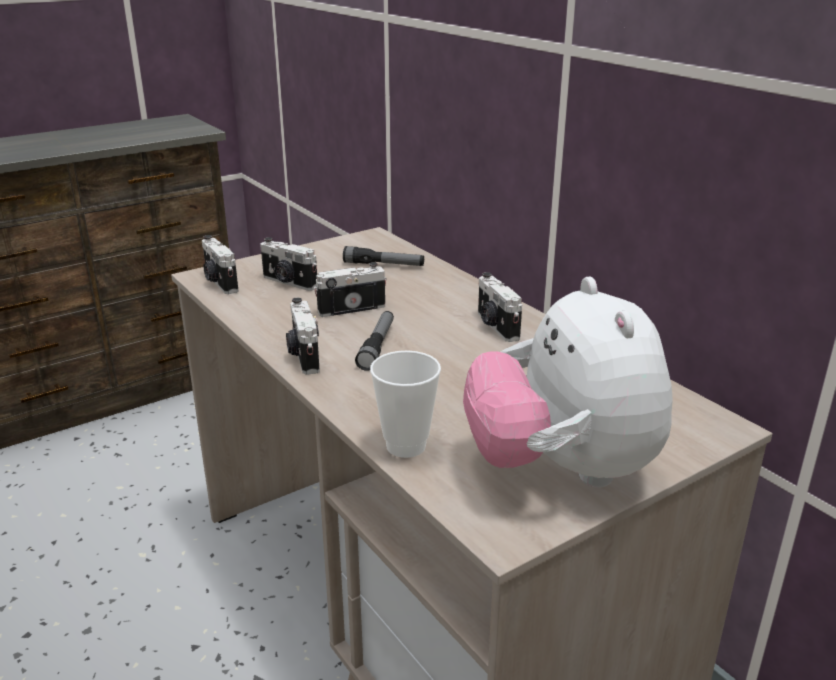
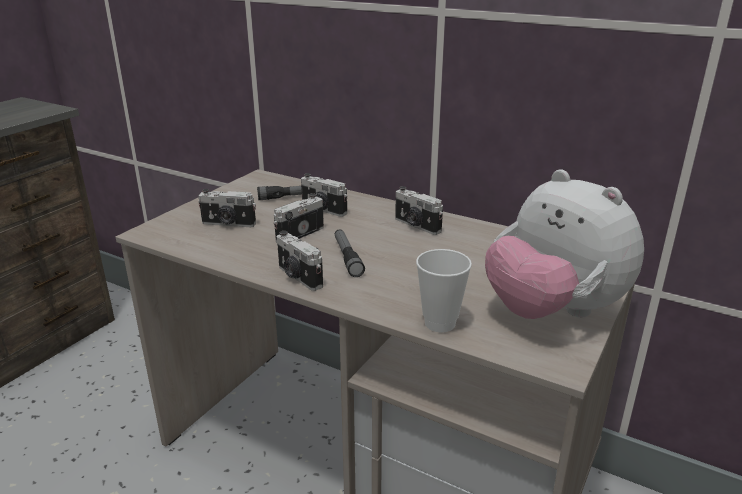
camera: 25 degrees left, 0 degrees up
camera [202,235,238,294] -> camera moved to [301,173,347,217]

